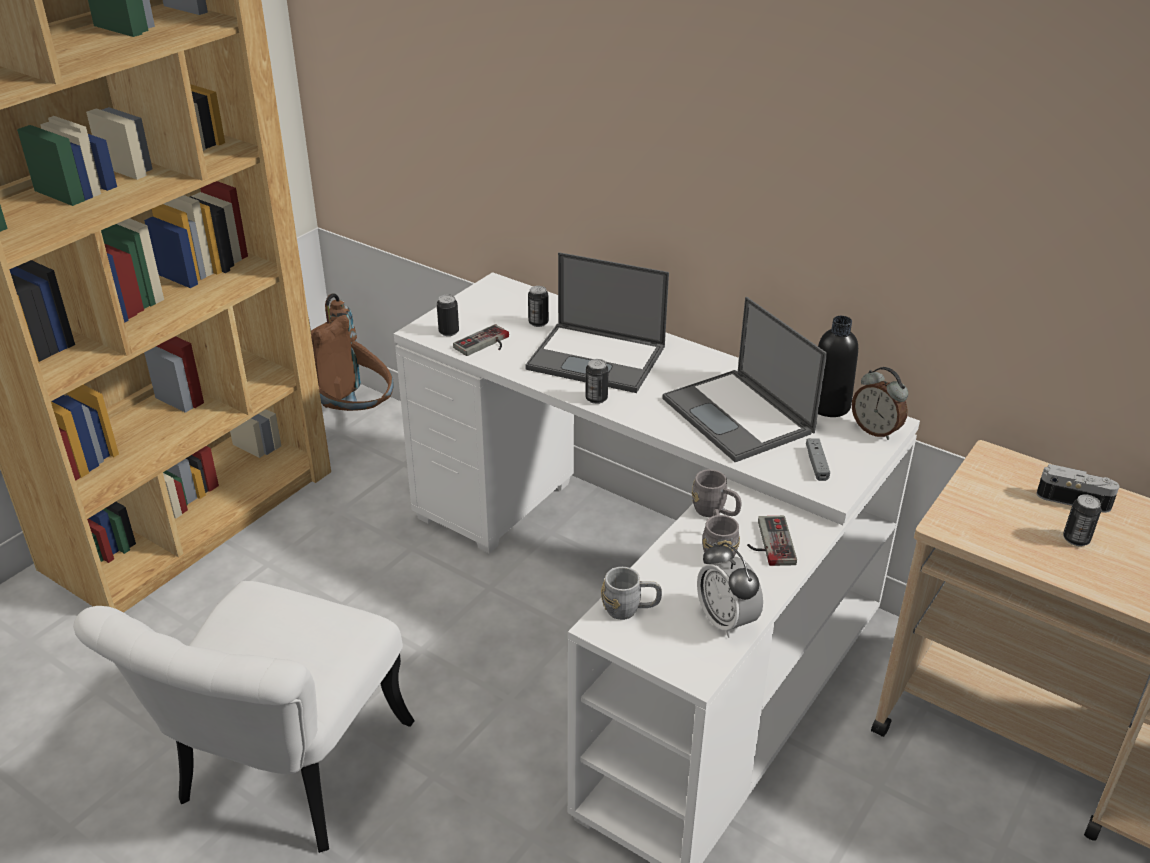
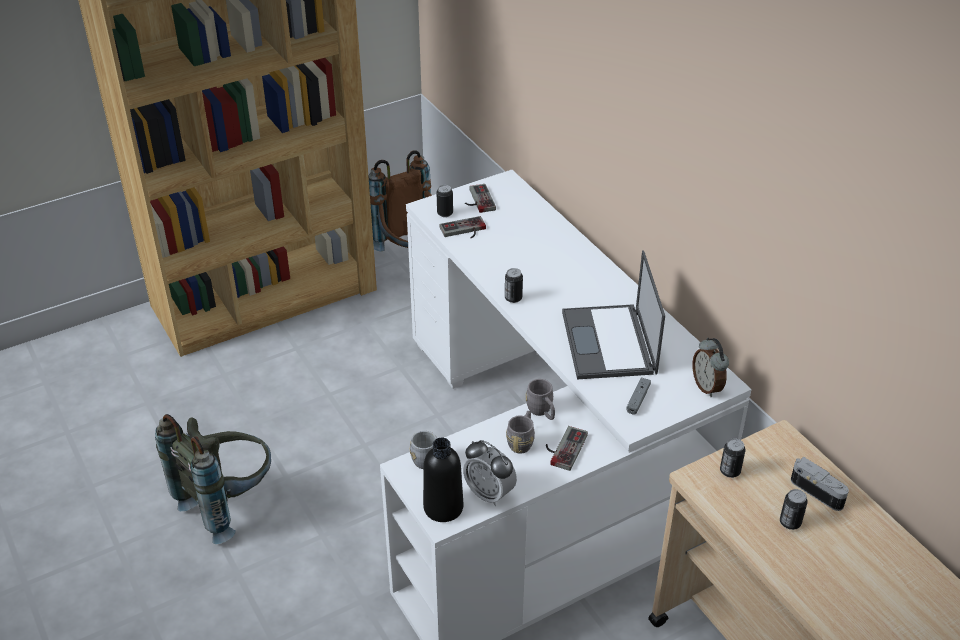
camera: 25 degrees right, 5 degrees up
white chair [73,581,415,853] -> grey backpack [155,414,271,544]
laptop [525,252,669,393] -> none
can [528,286,549,327] -> can moved to [720,438,746,478]
alarm clock [697,542,763,638] -> alarm clock turned 45 degrees counterclockwise [463,440,517,506]
black bottle [818,316,858,417] -> black bottle moved to [423,438,463,522]
none -> game controller [465,184,496,213]

